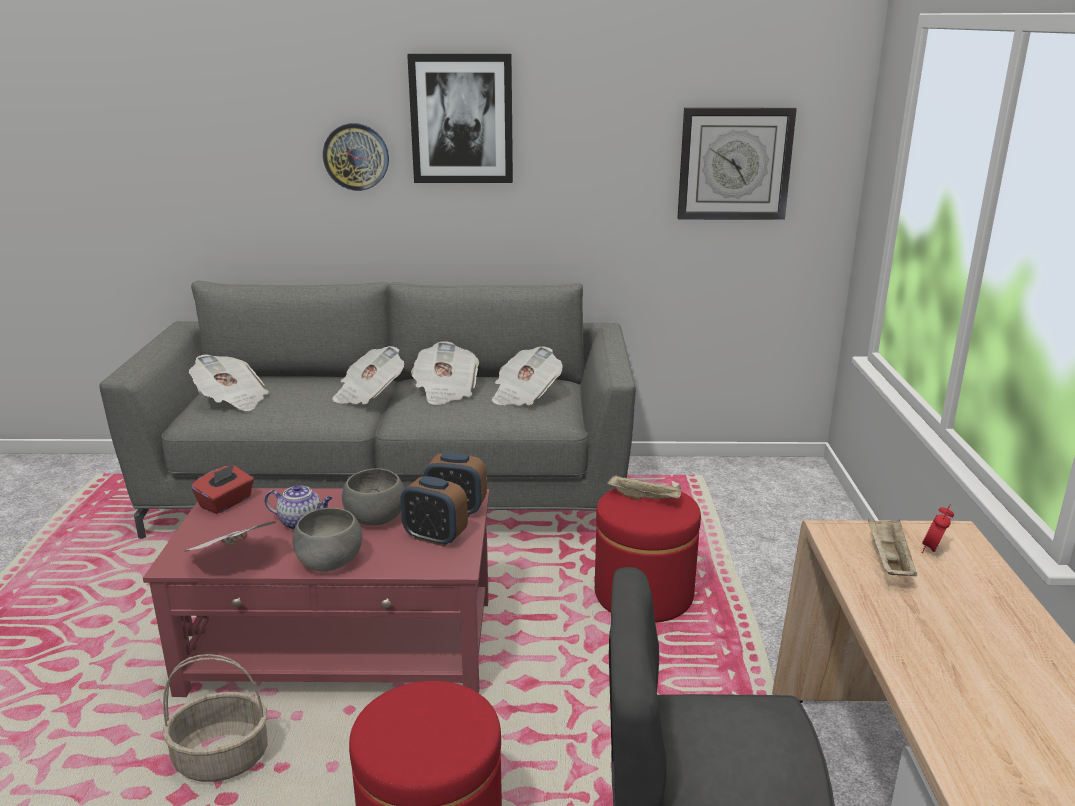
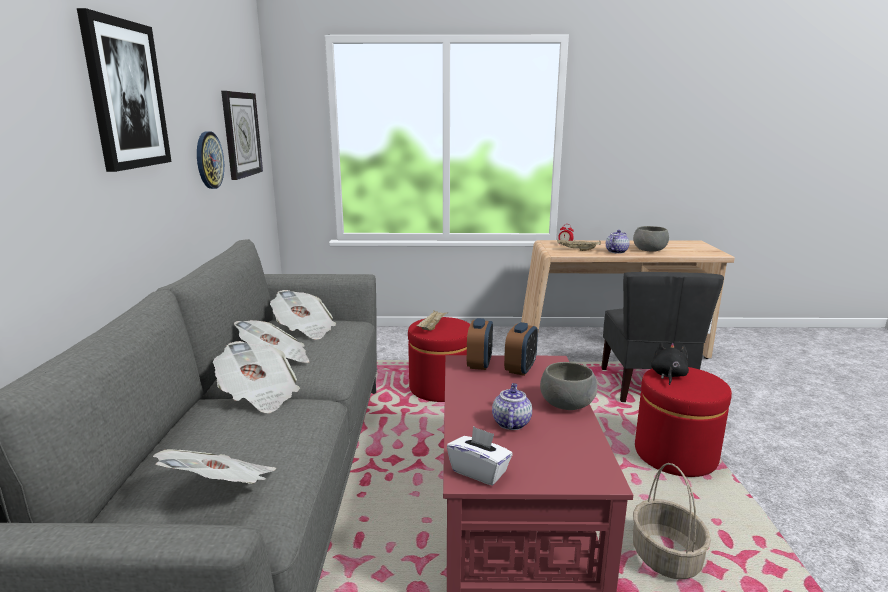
camera: 90 degrees left, 5 degrees down
newspaper [184,521,276,552] -> none
red tissue box [191,464,254,514] -> white tissue box [447,426,513,486]
wall clock [323,123,389,191] -> wall clock moved to [197,131,224,189]
grey bowl [342,468,405,525] -> grey bowl moved to [633,226,669,252]
none -> teapot [606,230,630,254]
none -> black plush toy [651,342,689,385]

